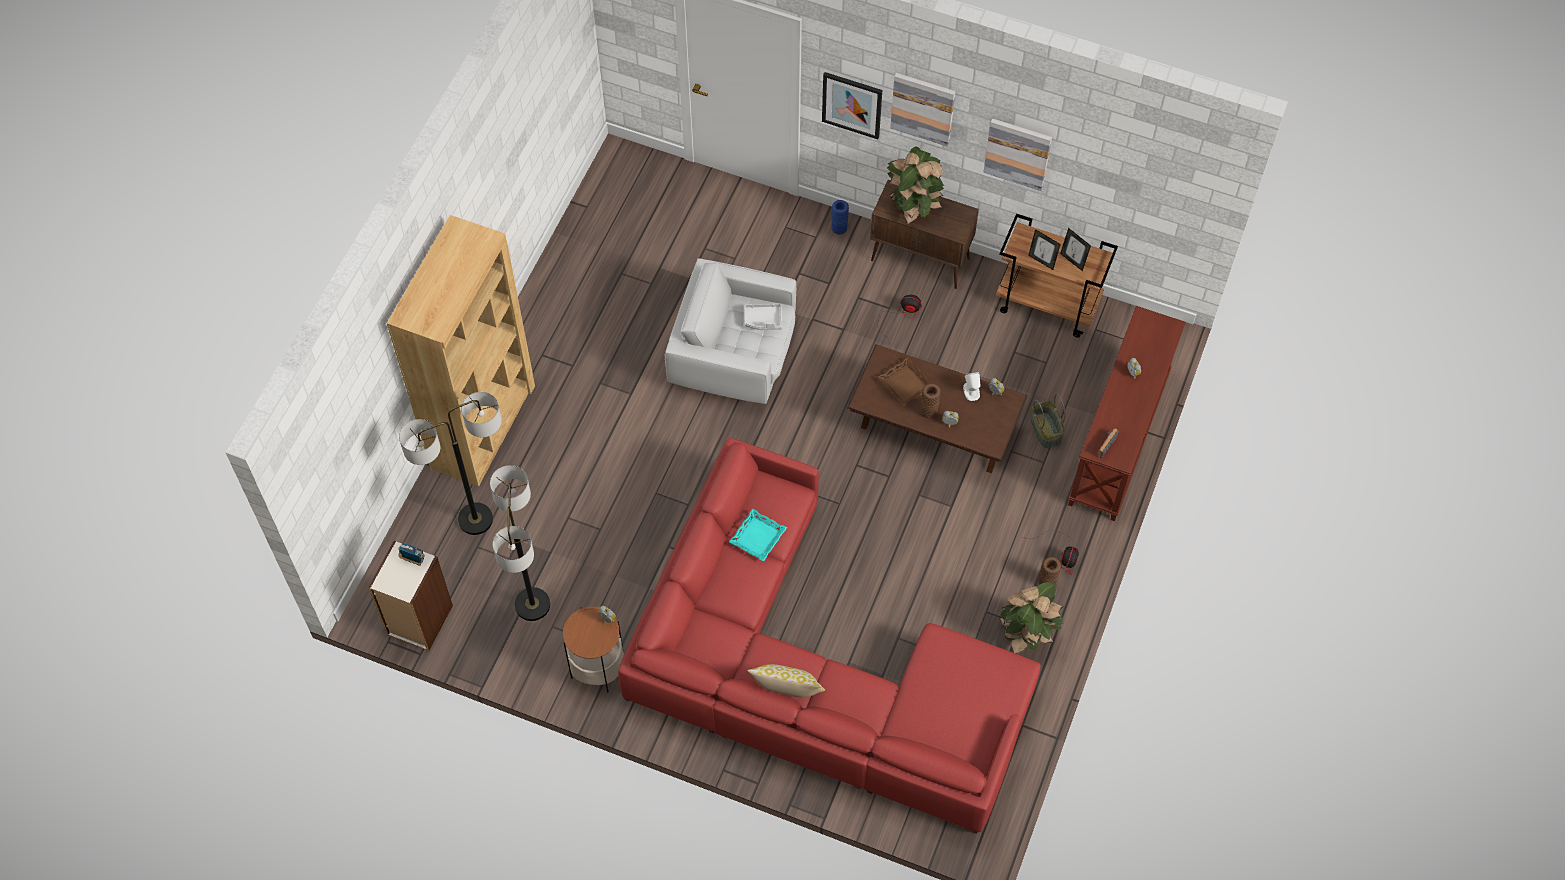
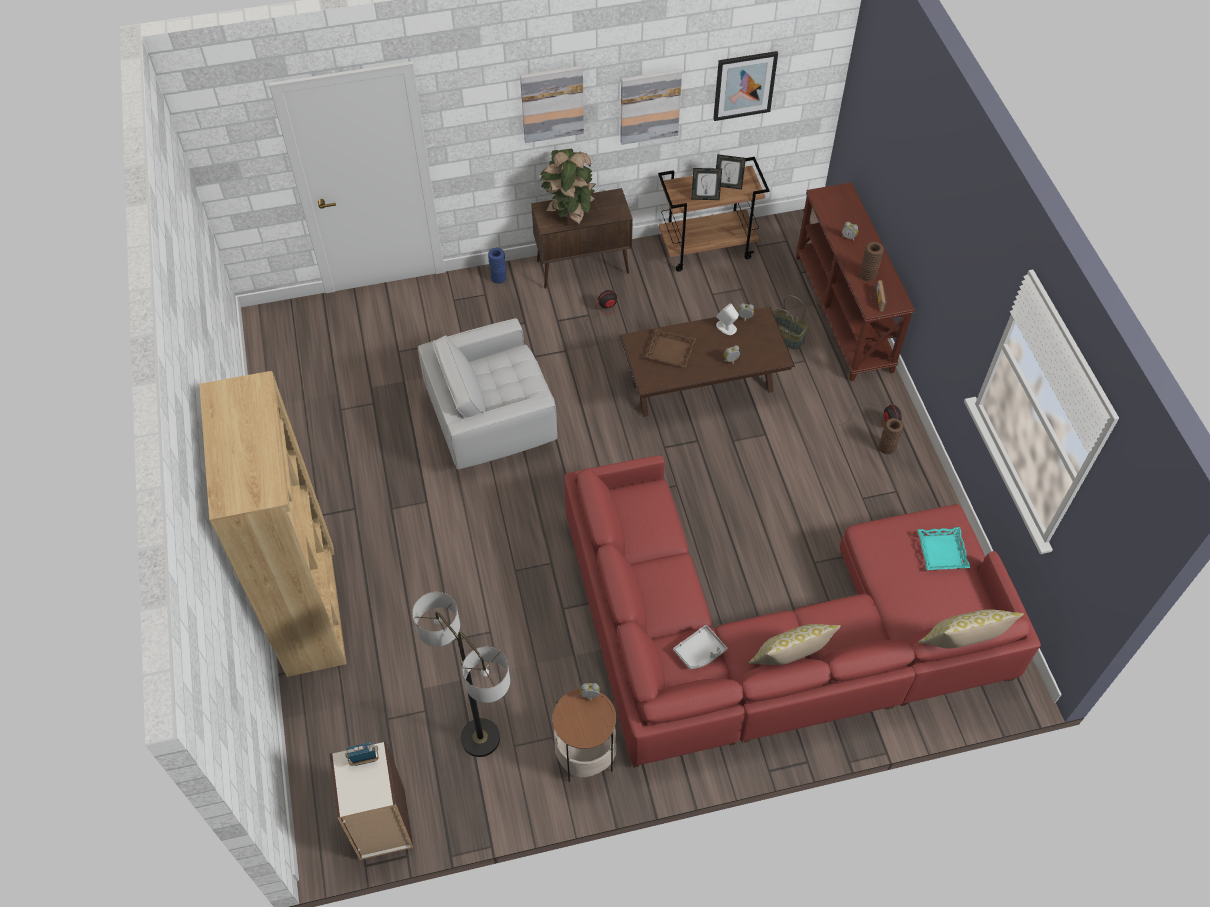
camera: 35 degrees left, 5 degrees down
floor lamp [399,392,502,535] -> none
turquoise tray [729,508,787,562] -> turquoise tray moved to [917,527,970,570]
grey tray [744,304,782,330] -> grey tray moved to [673,625,727,669]
picture [822,72,882,139] -> picture moved to [713,51,778,121]
brown vase [920,384,941,419] -> brown vase moved to [860,242,884,282]
potted plant [999,582,1064,654] -> none
none -> pillow [918,609,1024,648]

